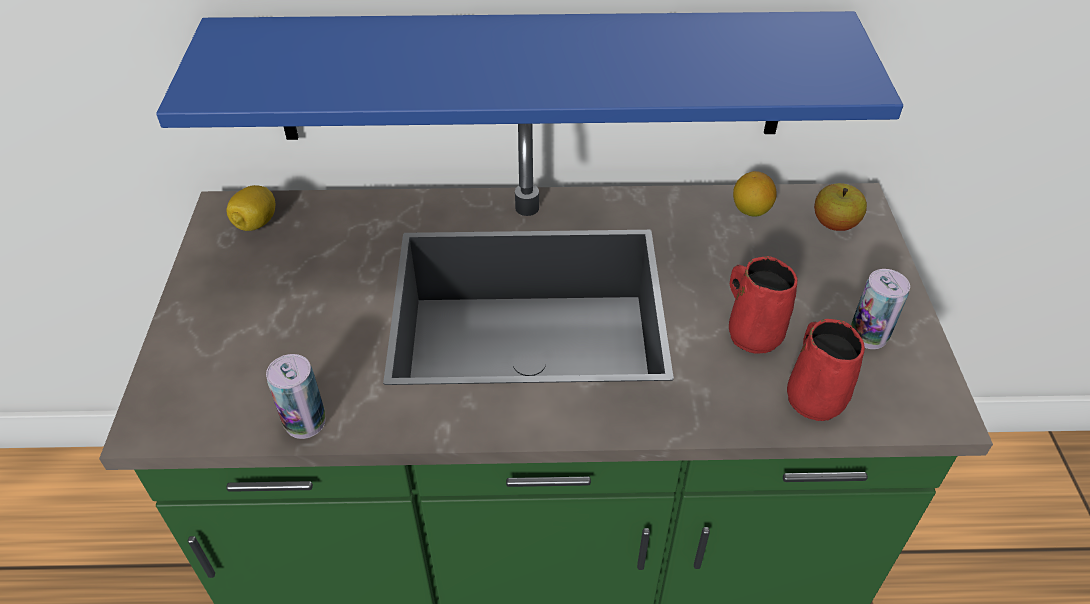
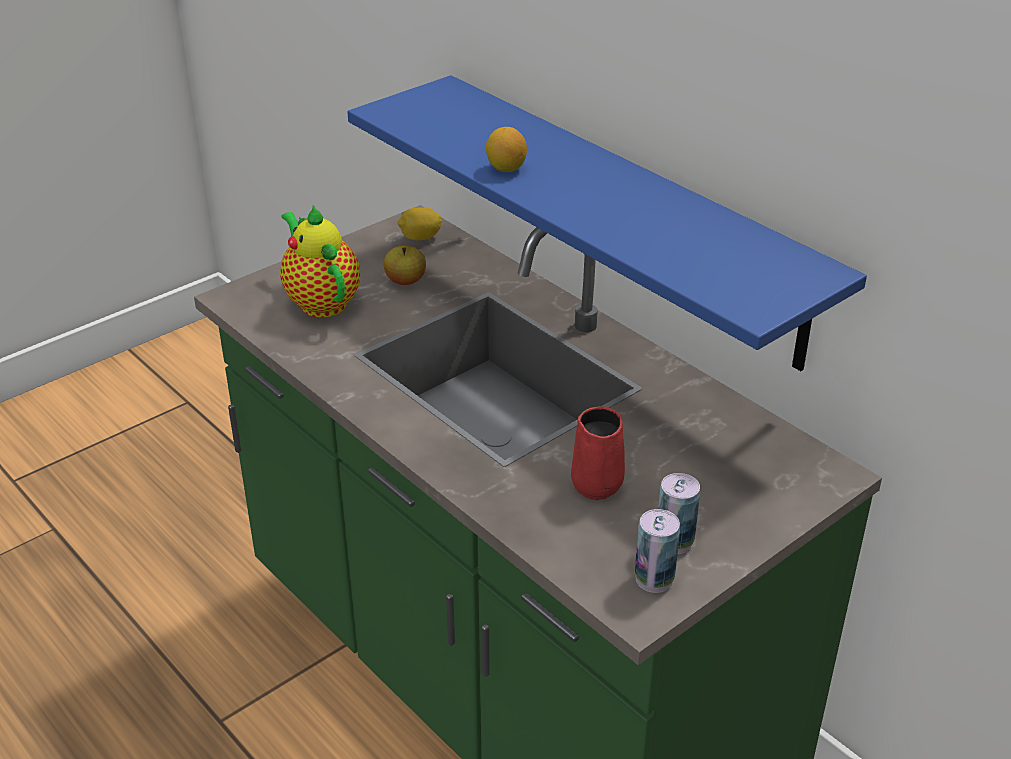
camera: 50 degrees right, 10 degrees down
can [266,354,325,439] -> can moved to [635,509,680,593]
lemon [733,171,777,217] -> lemon moved to [486,127,527,172]
red mug [787,319,865,421] -> none
apple [814,183,867,231] -> apple moved to [384,246,426,285]
none -> teapot [280,205,360,317]

